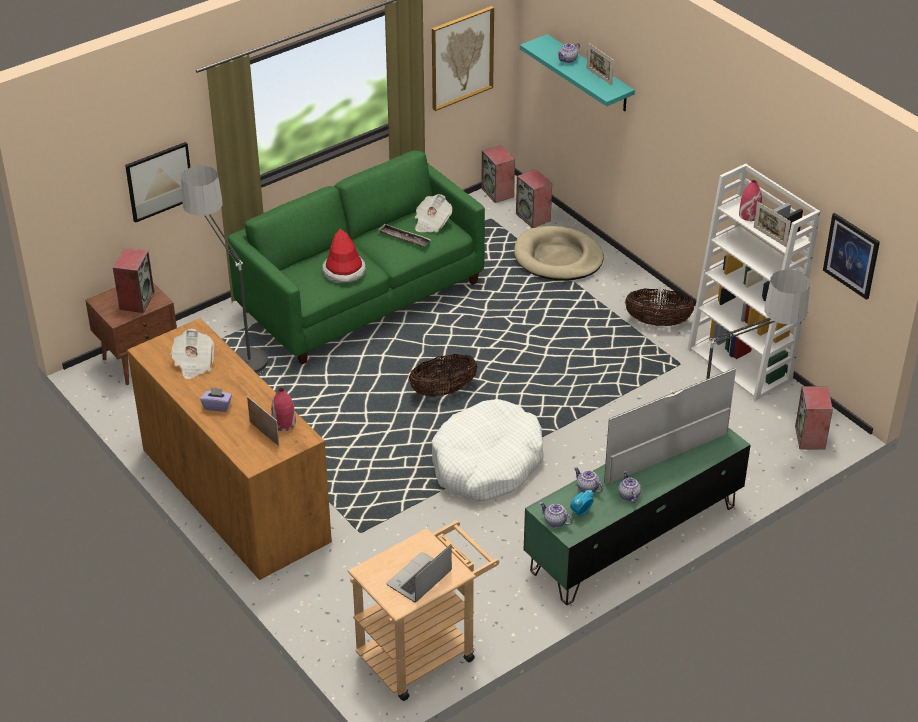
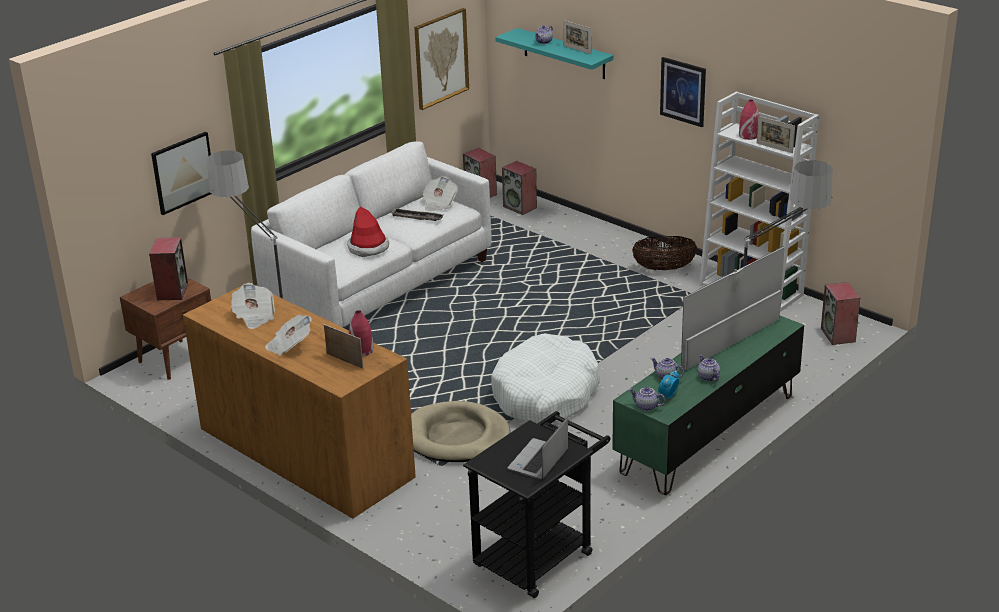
camera: 10 degrees left, 10 degrees down
purple tissue box [200,387,232,412] -> newspaper [265,314,312,356]
green sofa [228,150,485,364] -> white sofa [251,141,492,328]
beige cart [348,521,500,701] -> black cart [463,411,610,598]
basket [409,354,478,397] -> none
beige dog bed [514,226,604,281] -> beige dog bed moved to [411,401,510,462]
picture [823,213,880,300] -> picture moved to [660,57,706,127]

